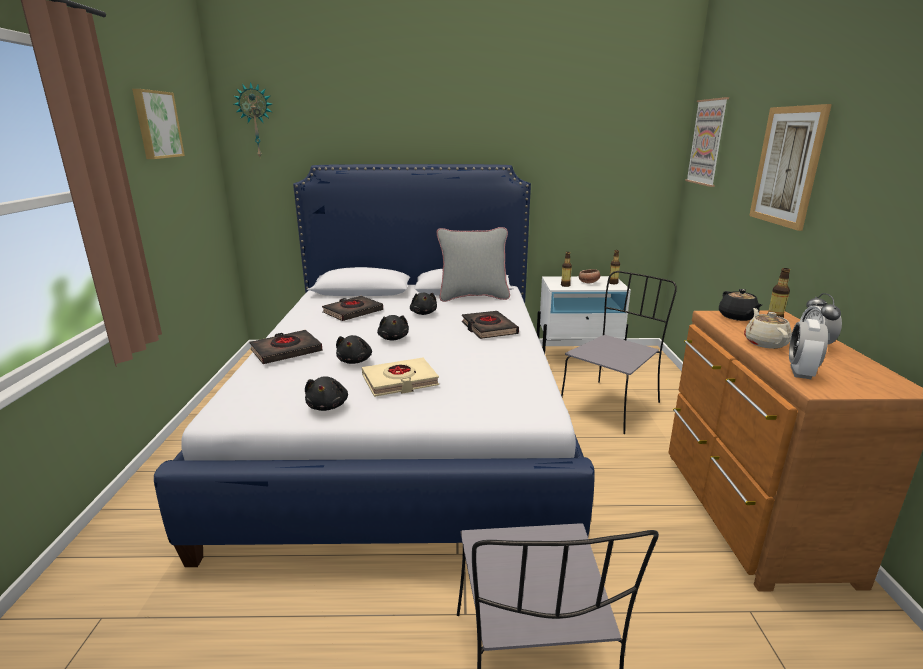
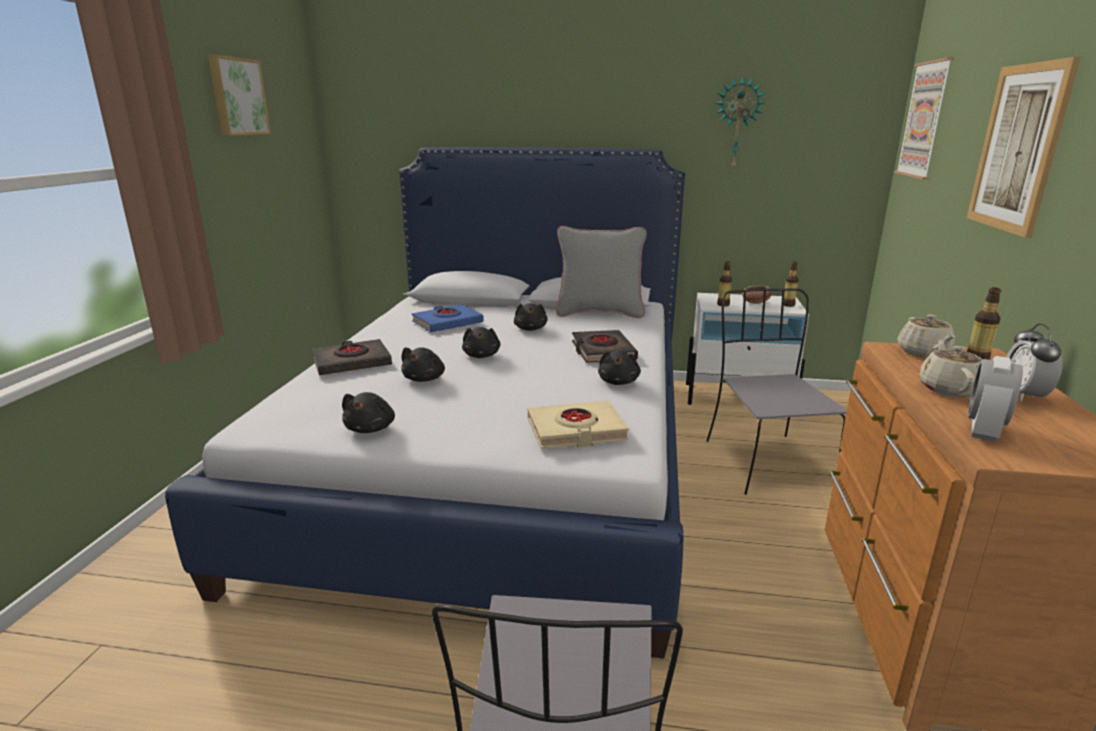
camera: 10 degrees right, 0 degrees up
wall clock [234,82,272,157] -> wall clock moved to [715,76,766,171]
black book [322,296,383,321] -> blue book [412,304,484,332]
beige book [362,358,439,397] -> beige book moved to [527,401,629,449]
grey chair [561,271,677,434] -> grey chair turned 60 degrees counterclockwise [707,288,847,495]
black teapot [719,289,762,321] -> beige teapot [897,314,955,358]
none -> black plush toy [598,351,641,385]

